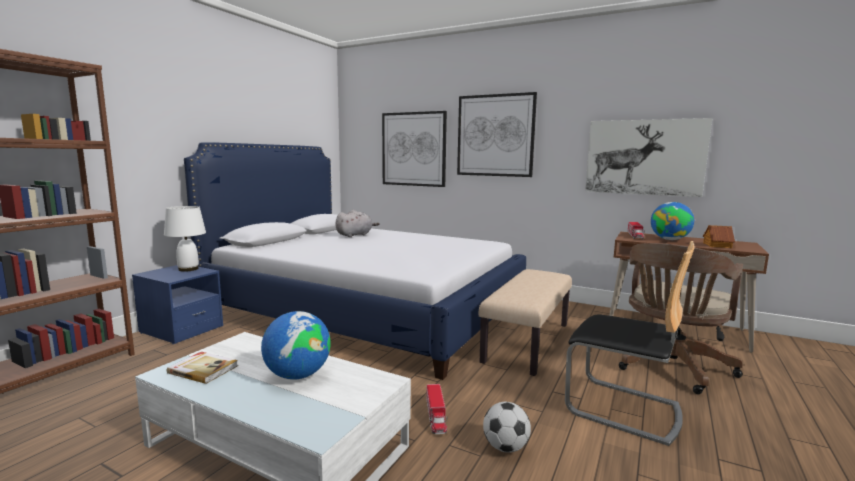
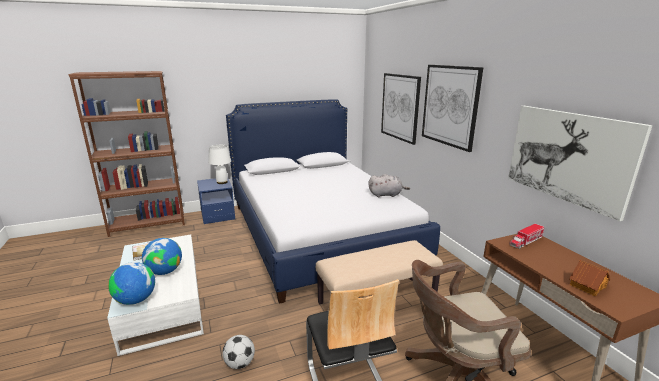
camera: 40 degrees right, 10 degrees up
grey plush toy [336,210,380,237] -> grey plush toy moved to [369,174,410,197]
toy truck [426,384,447,434] -> none
globe [651,202,694,240] -> globe moved to [108,262,155,305]

